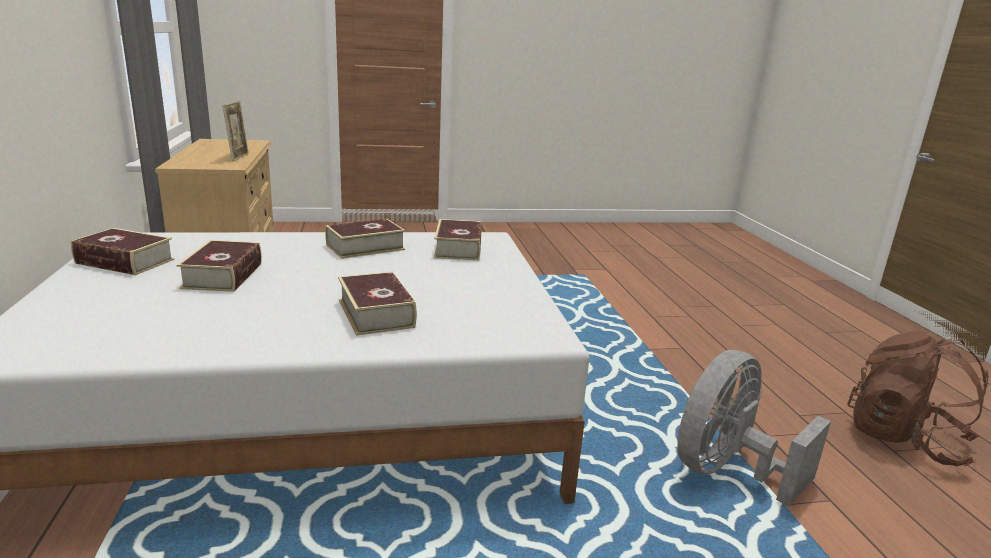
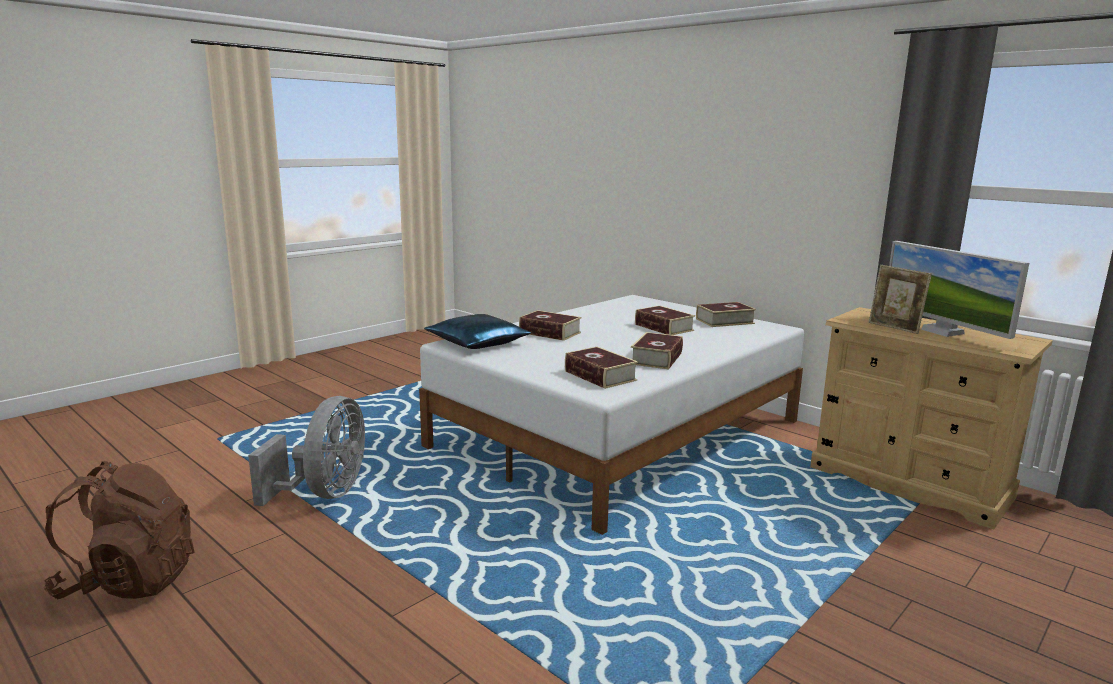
camera: 145 degrees right, 5 degrees down
none -> blue pillow [424,314,531,349]
none -> monitor [889,241,1029,339]

